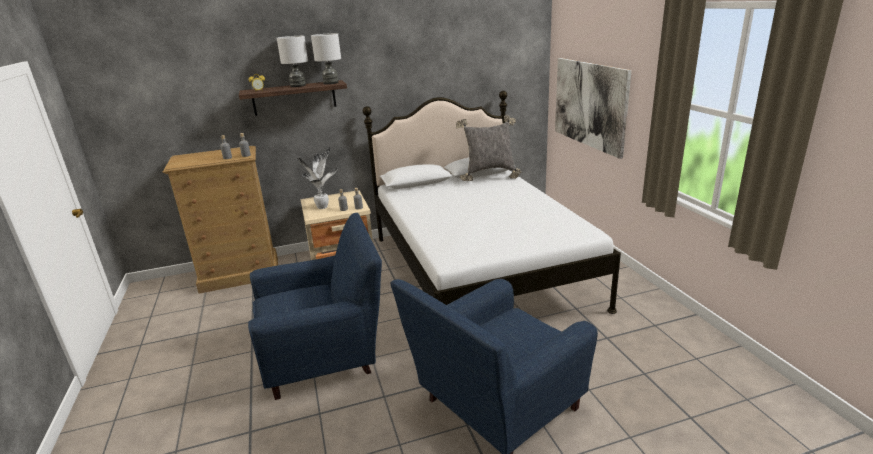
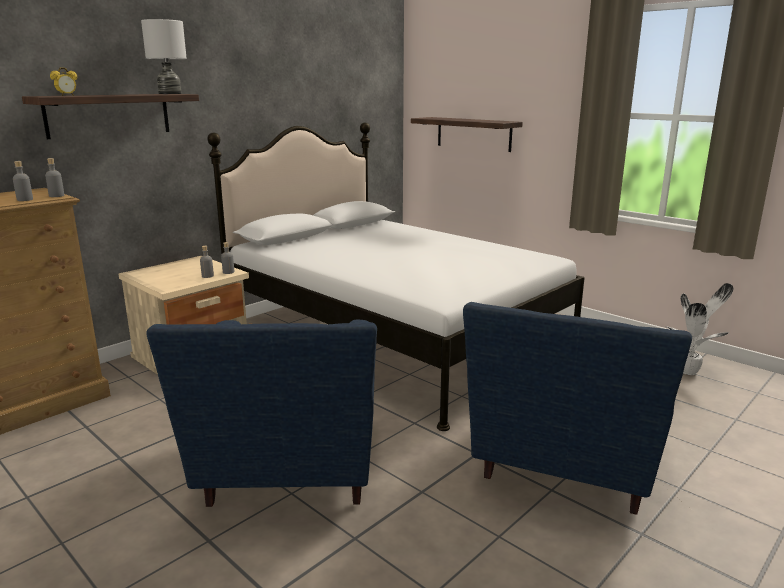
camera: 30 degrees left, 5 degrees down
blue armchair [248,213,382,400] -> blue armchair turned 135 degrees clockwise [146,320,377,507]
grey table lamp [277,36,308,87] -> none
potted plant [297,147,338,209] -> potted plant moved to [665,283,734,375]
pillow [456,115,523,181] -> none
picture [555,58,632,159] -> shelf [411,117,523,152]

